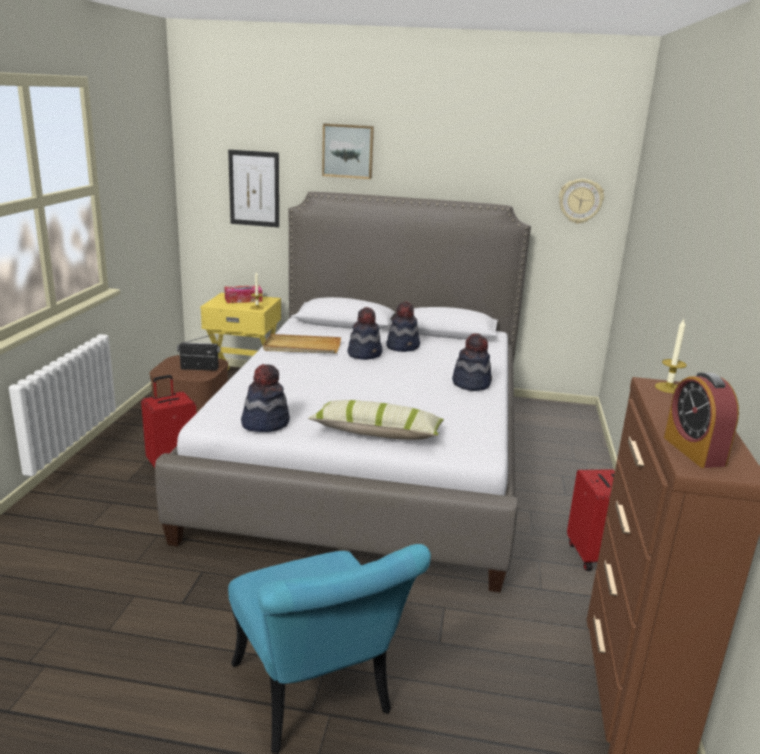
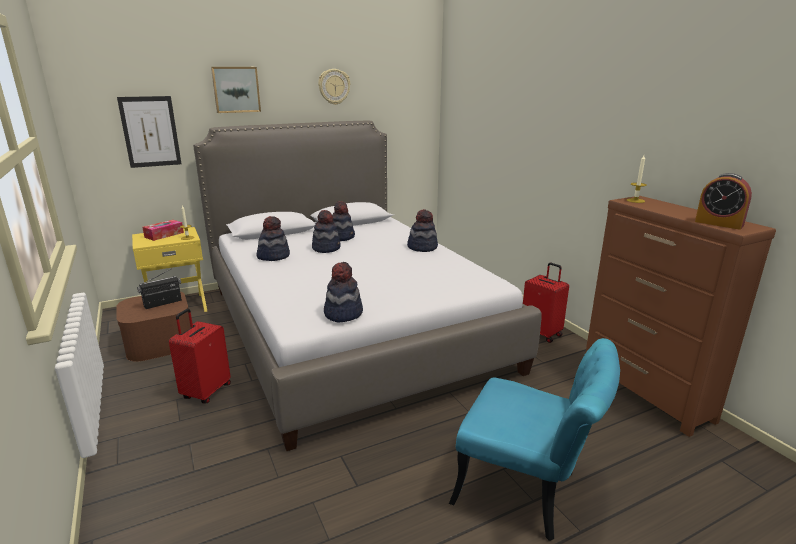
camera: 35 degrees left, 0 degrees up
beige tray [263,334,341,354] -> hat [256,216,290,261]
pillow [308,400,444,440] -> none
wall clock [559,179,604,224] -> wall clock moved to [318,69,350,105]

